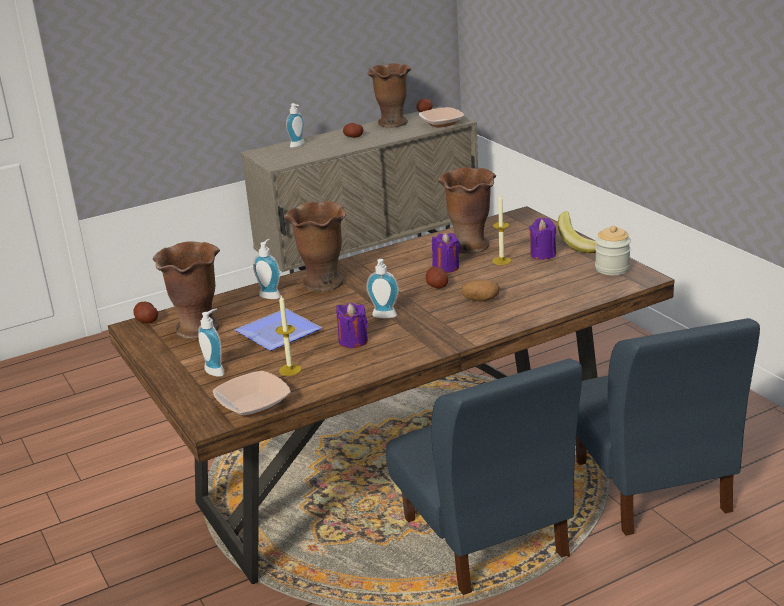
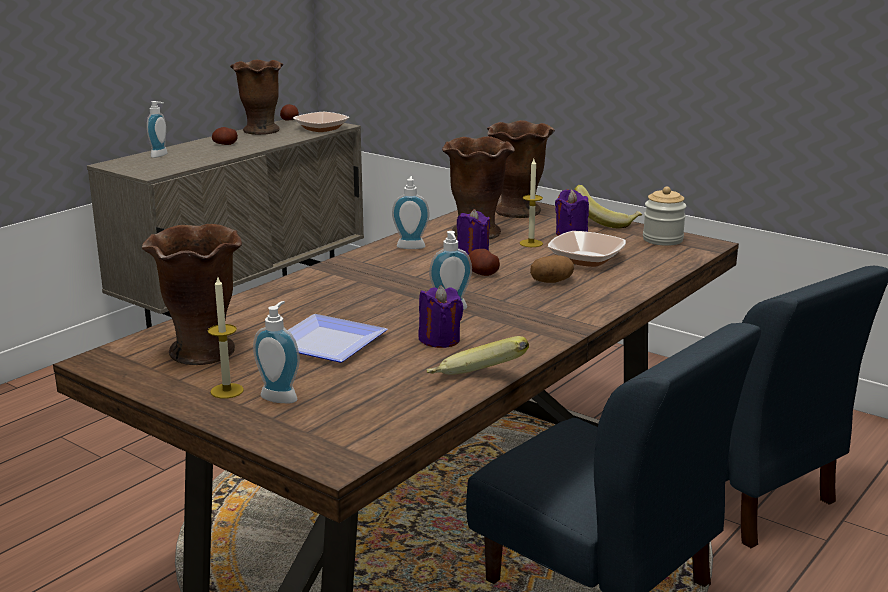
camera: 25 degrees left, 5 degrees down
potato [134,302,158,323] -> none
bowl [213,371,290,417] -> bowl moved to [548,231,626,267]
soap dispenser [253,239,280,299] -> soap dispenser moved to [392,176,429,249]
candle [276,295,302,376] -> candle moved to [208,277,244,398]
brown vase [284,201,346,292] -> brown vase moved to [487,120,555,218]
none -> banana [427,336,529,375]

